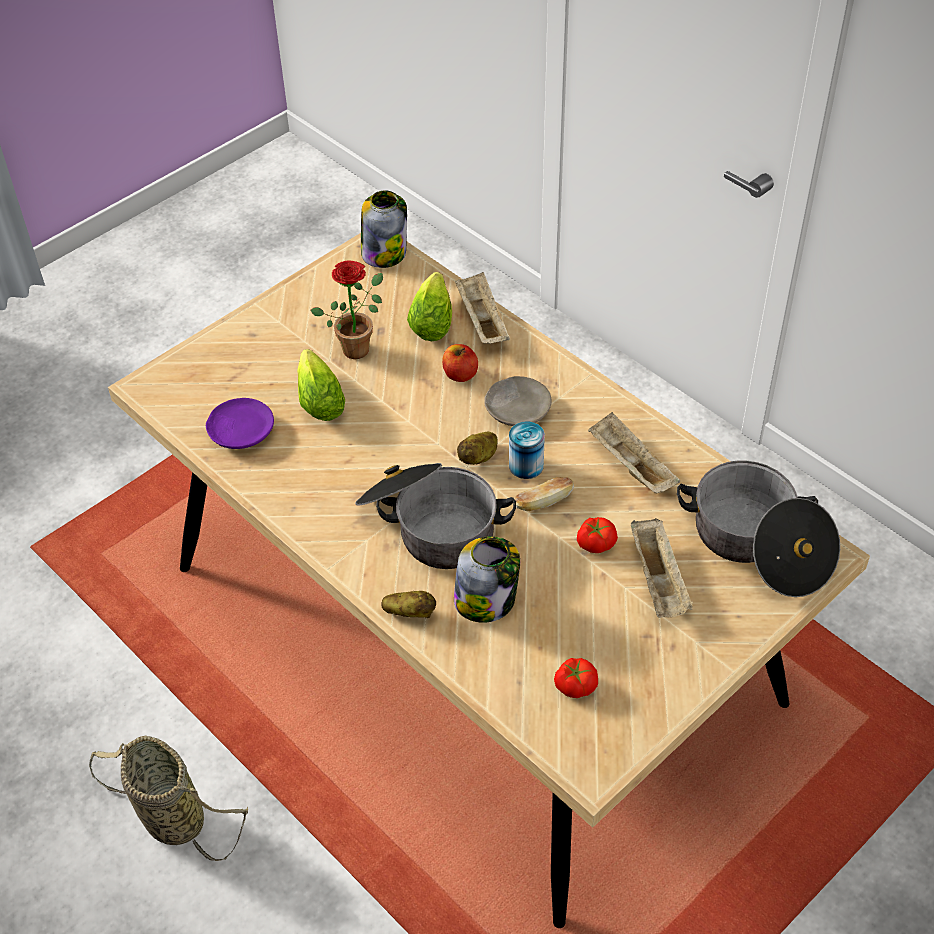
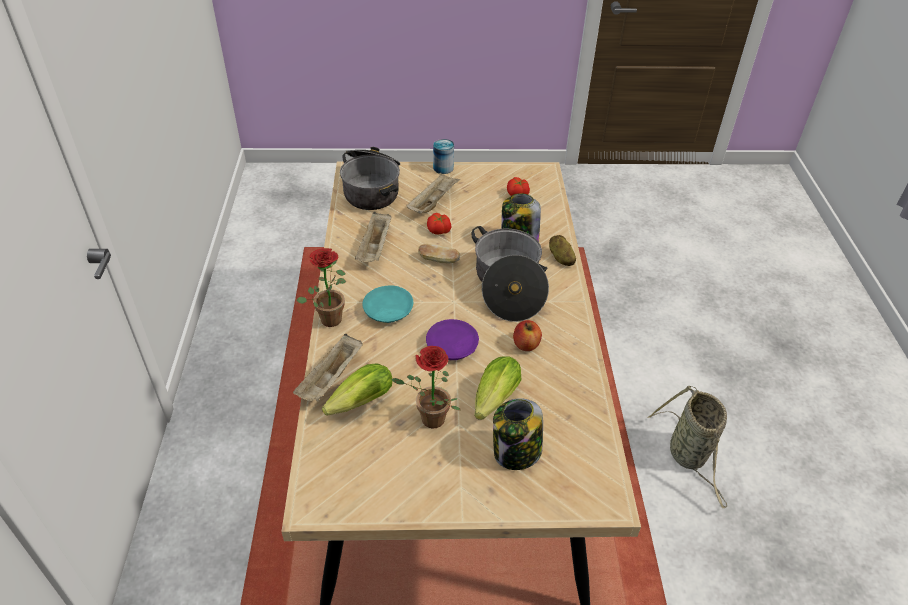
camera: 140 degrees left, 5 degrees down
purple plate [206,398,274,449] -> purple plate moved to [426,319,479,360]
jar [361,190,407,268] -> jar moved to [493,398,543,470]
apple [442,344,478,382] -> apple moved to [513,320,542,351]
potato [457,432,498,465] -> none
beige plate [484,376,551,426] -> turquoise plate [363,285,413,323]
can [509,421,545,479] -> can moved to [433,139,454,174]
none -> potted plant [296,248,346,327]

